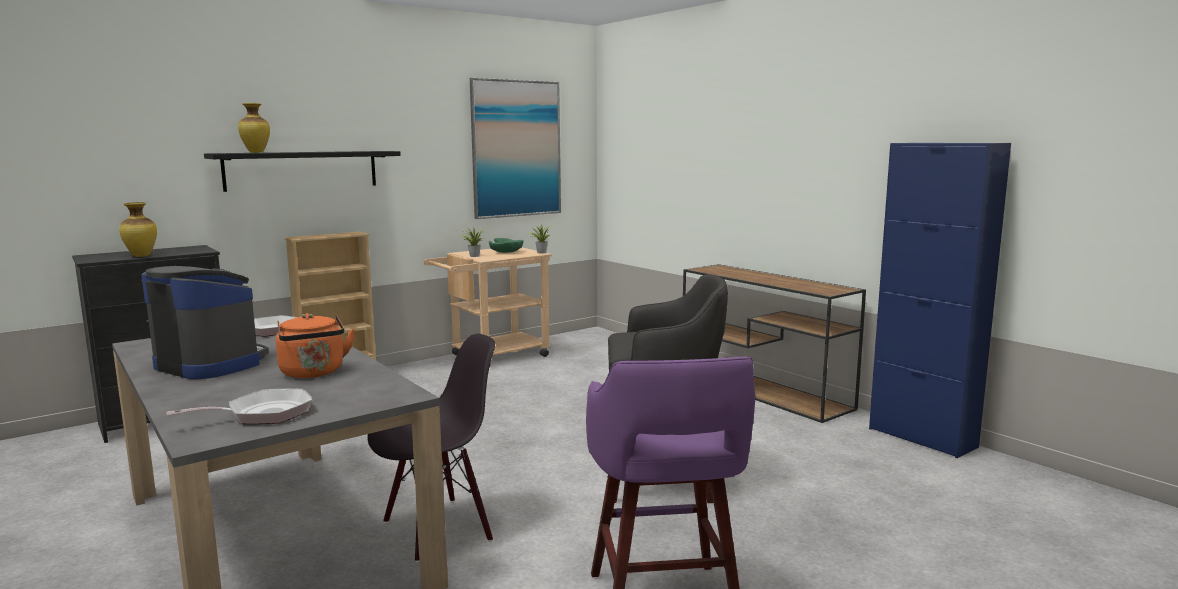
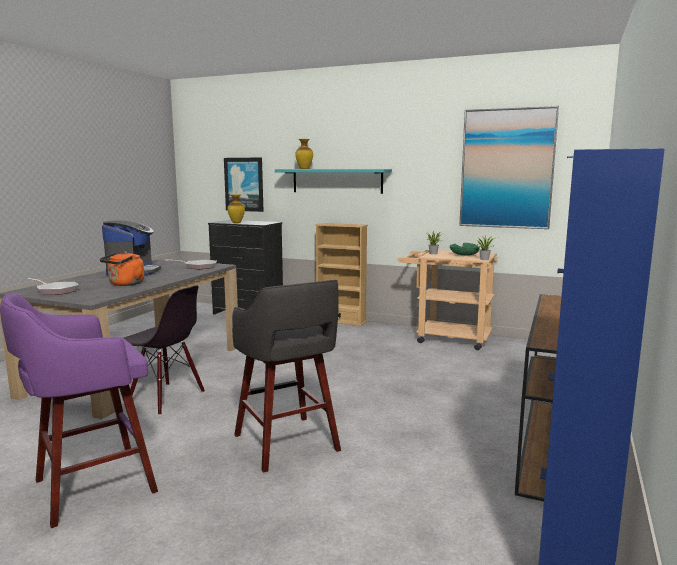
camera: 60 degrees right, 0 degrees up
black shelf [204,151,401,192] -> turquoise shelf [275,169,392,194]
none -> picture [224,157,264,212]

